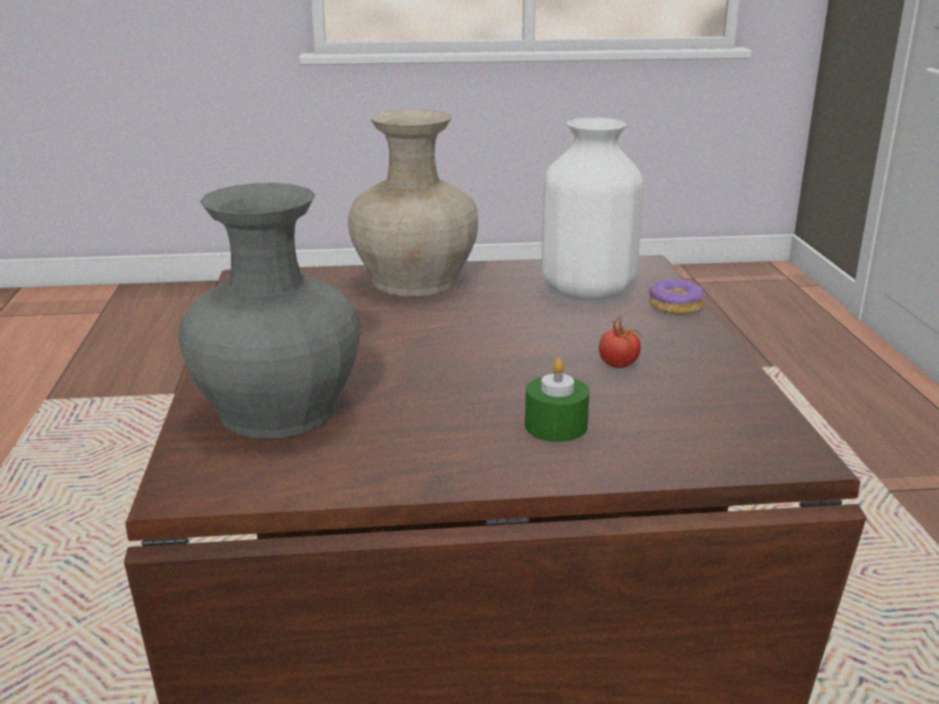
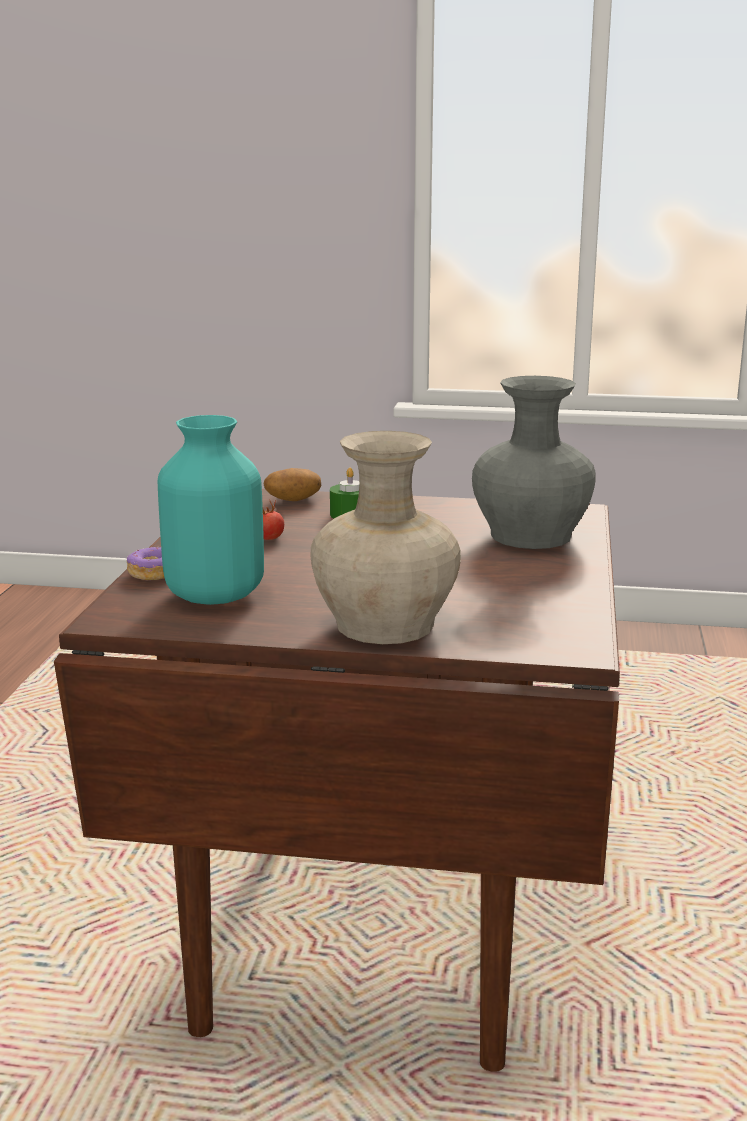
camera: 165 degrees left, 5 degrees down
white vase [542,118,644,301] -> turquoise vase [158,415,264,605]
none -> potato [263,468,321,501]

